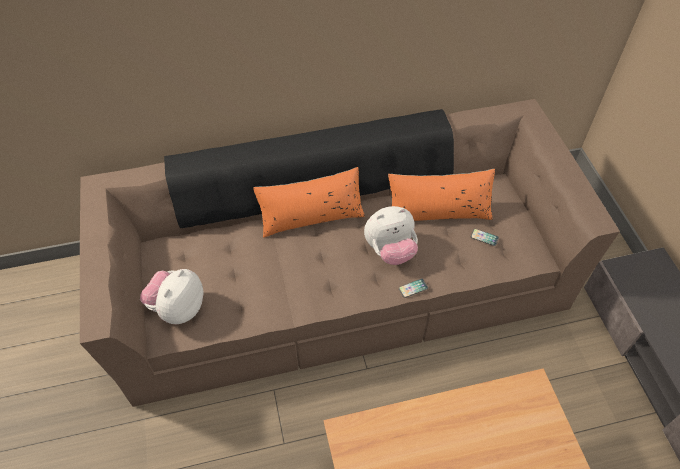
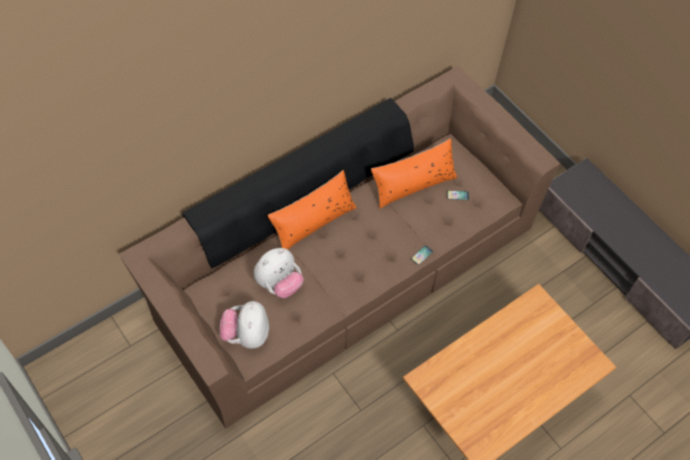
camera: 25 degrees left, 5 degrees up
plush toy [364,206,418,265] -> plush toy moved to [254,248,304,298]

